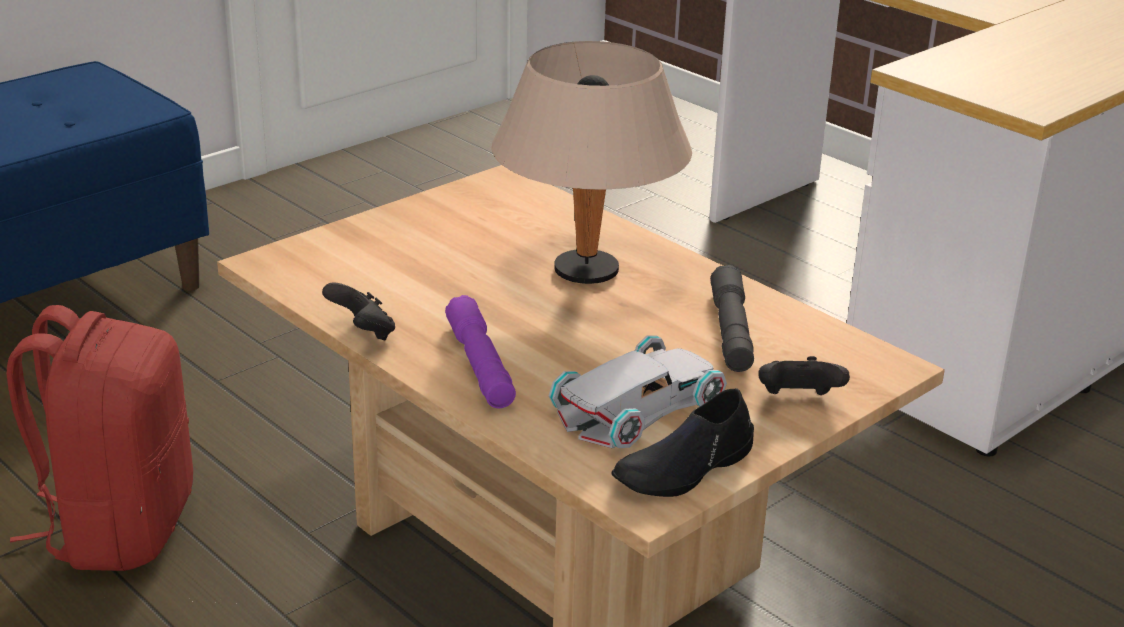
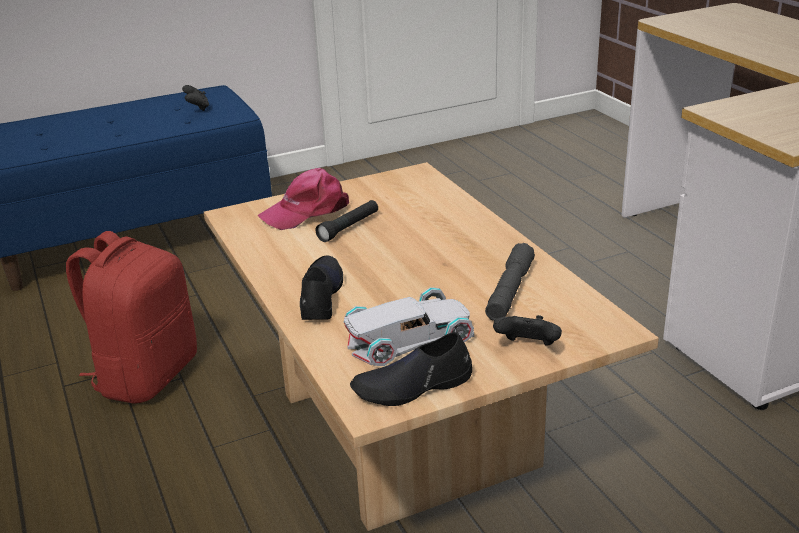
camera: 20 degrees right, 0 degrees up
black game controller [322,282,395,341] -> black game controller moved to [182,85,209,111]
purple flashlight [445,295,516,408] -> black shoe [300,256,343,320]
beige table lamp [492,41,692,284] -> none
none -> pink cap [258,168,349,230]
none -> black flashlight [316,200,378,242]

